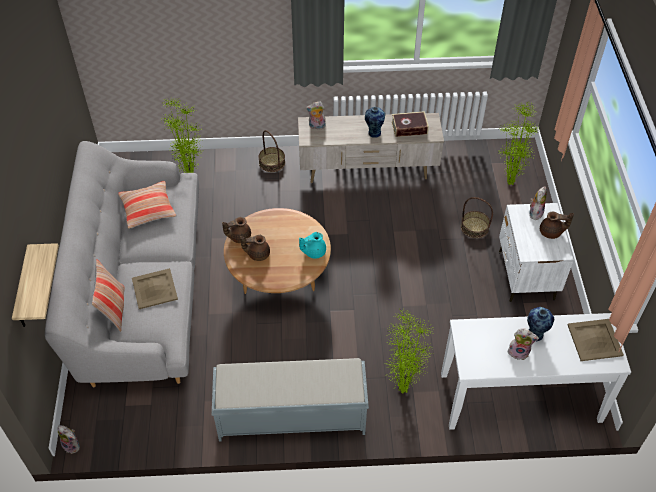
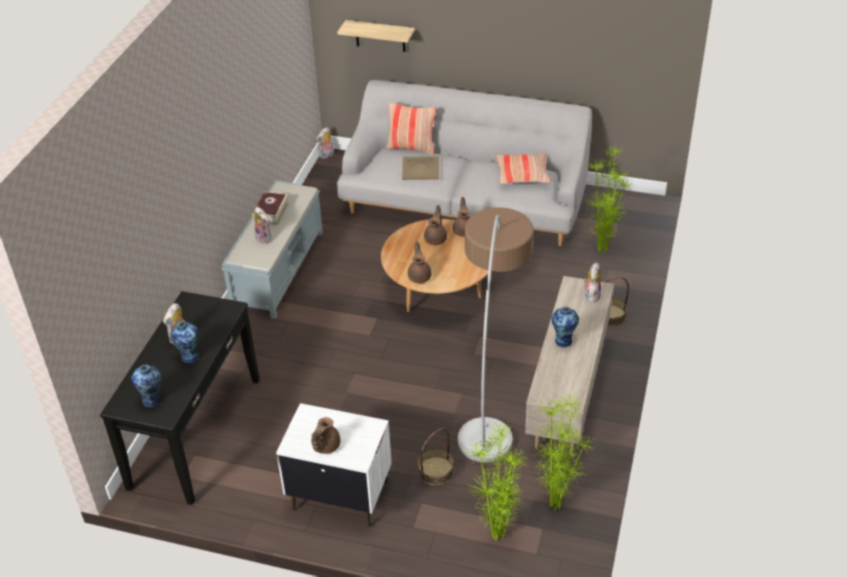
camera: 110 degrees right, 10 degrees down
turquoise teapot [299,232,326,259] -> brown teapot [408,241,432,283]
potted plant [385,309,434,394] -> potted plant moved to [535,394,594,510]
book [392,111,429,137] -> book moved to [252,192,289,226]
white console table [441,313,631,430] -> black console table [100,291,260,505]
plush toy [530,186,547,220] -> plush toy moved to [254,207,271,244]
beige tray [567,319,624,361] -> vase [131,365,162,407]
none -> floor lamp [458,207,534,462]

